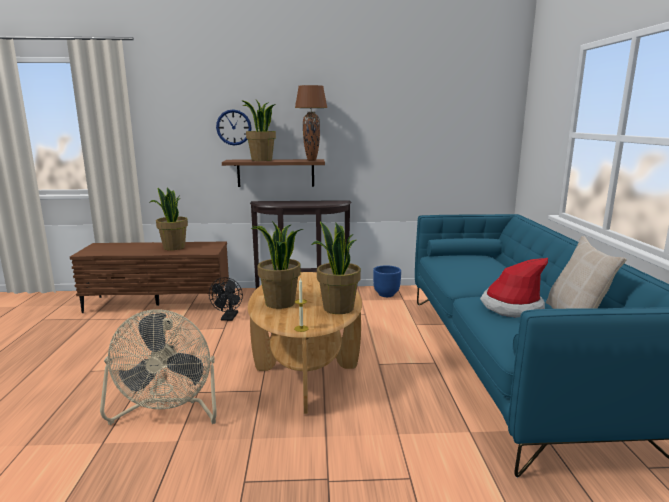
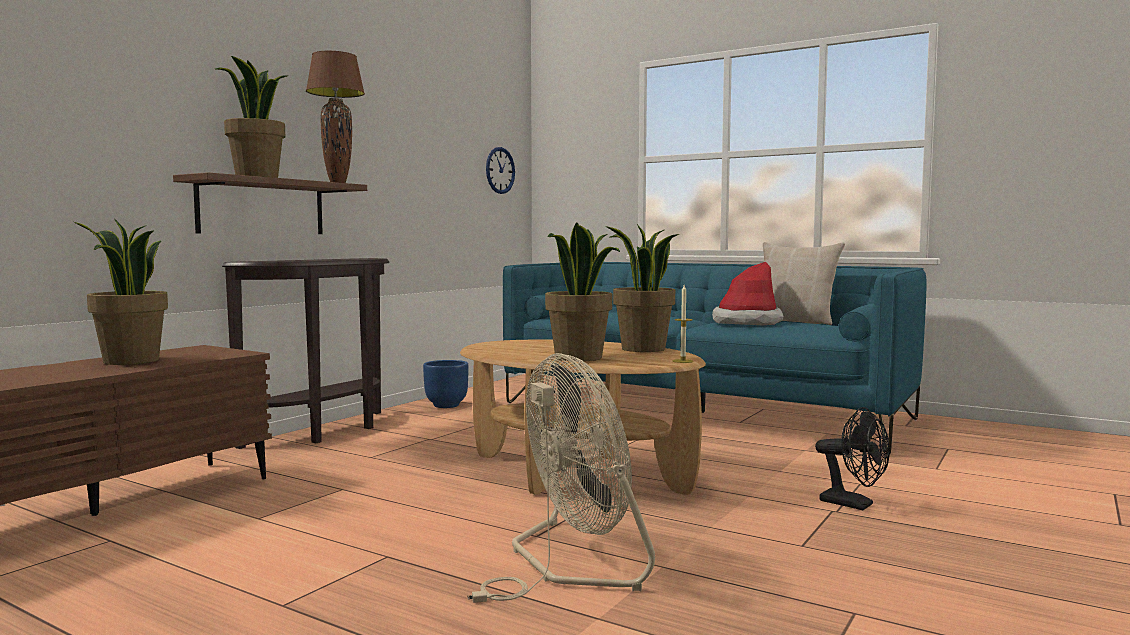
camera: 55 degrees left, 10 degrees down
beige fan [100,309,217,425] -> beige fan turned 60 degrees counterclockwise [468,353,655,603]
black fan [209,277,243,321] -> black fan moved to [815,407,890,510]
wall clock [216,109,252,146] -> wall clock moved to [486,147,515,194]

